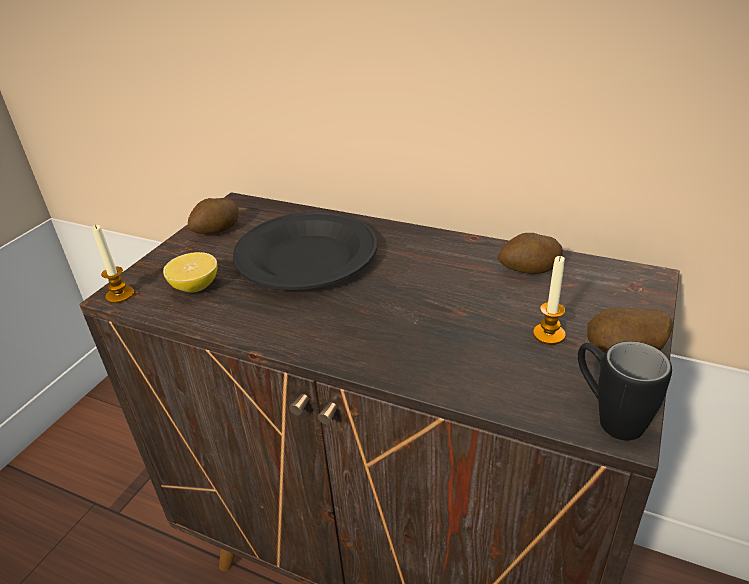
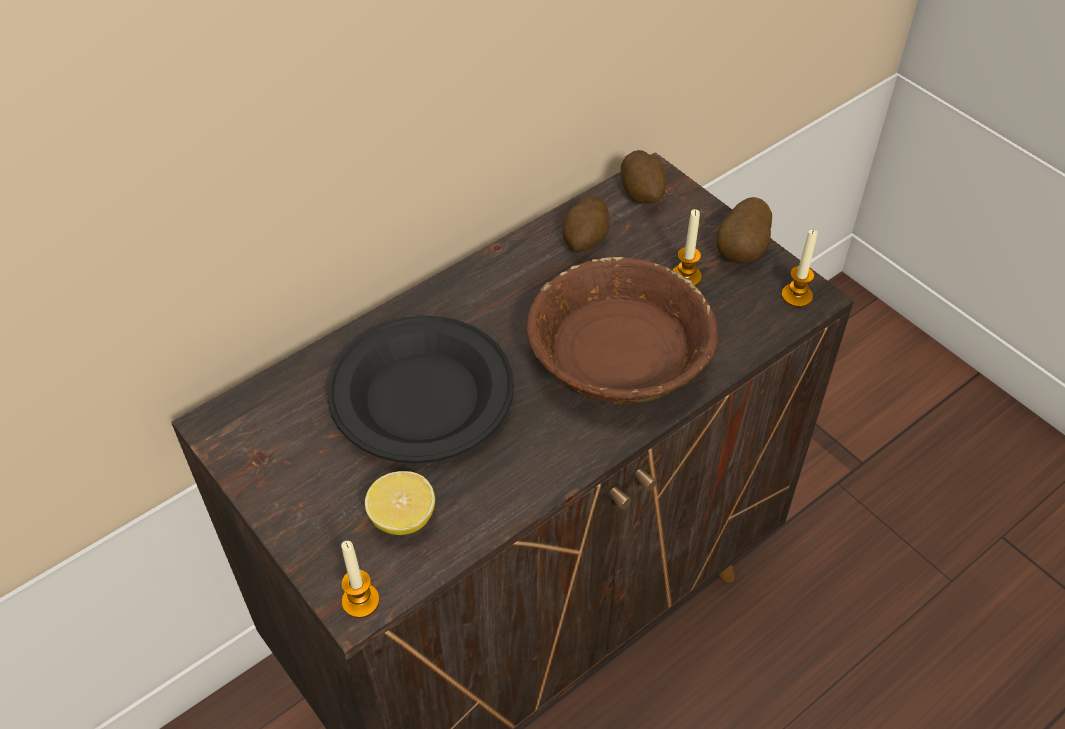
camera: 65 degrees left, 15 degrees up
potato [188,198,239,234] -> potato moved to [621,150,666,204]
black mug [578,341,672,441] -> candle [782,229,818,307]
none -> brown bowl [527,257,718,404]

